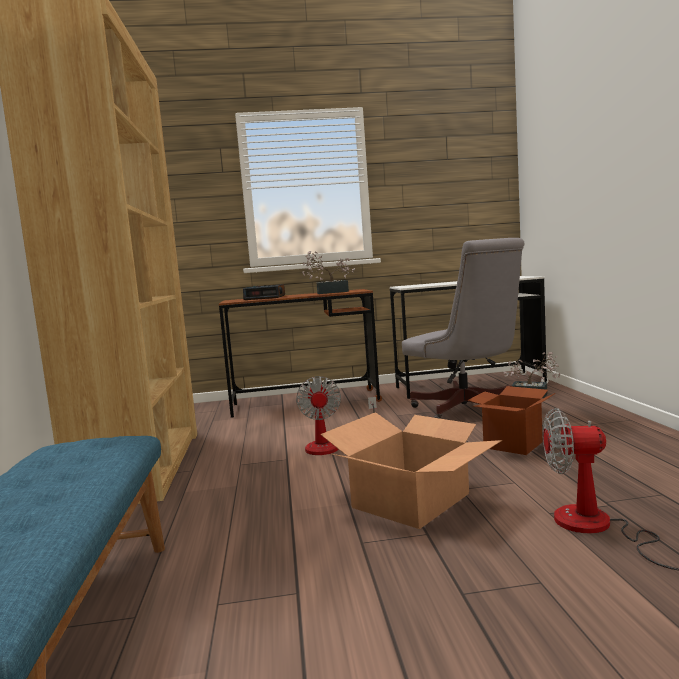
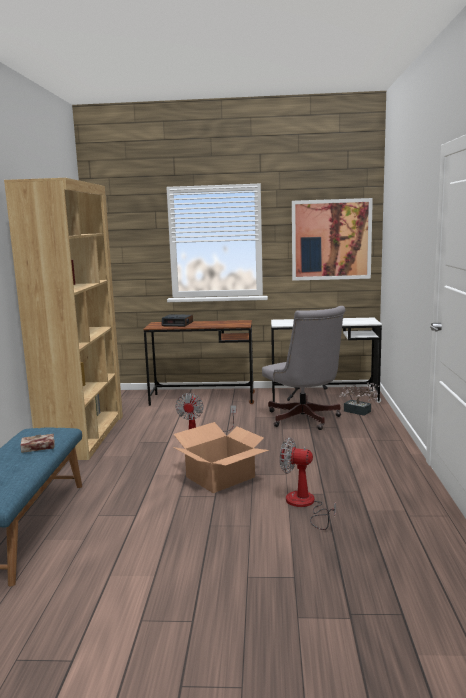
camera: 10 degrees right, 5 degrees up
potted plant [302,251,355,294] -> none
cardboard box [467,386,556,455] -> none
none -> book [20,434,54,453]
none -> picture [292,198,373,281]

